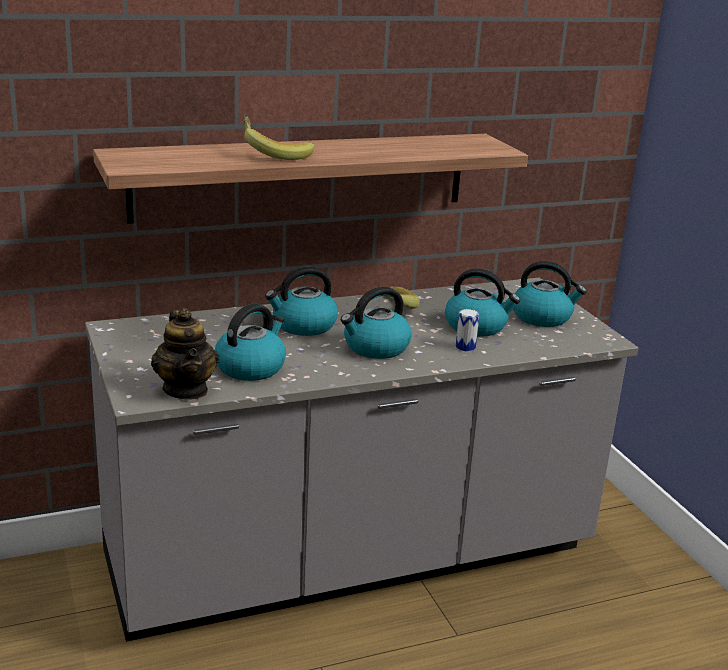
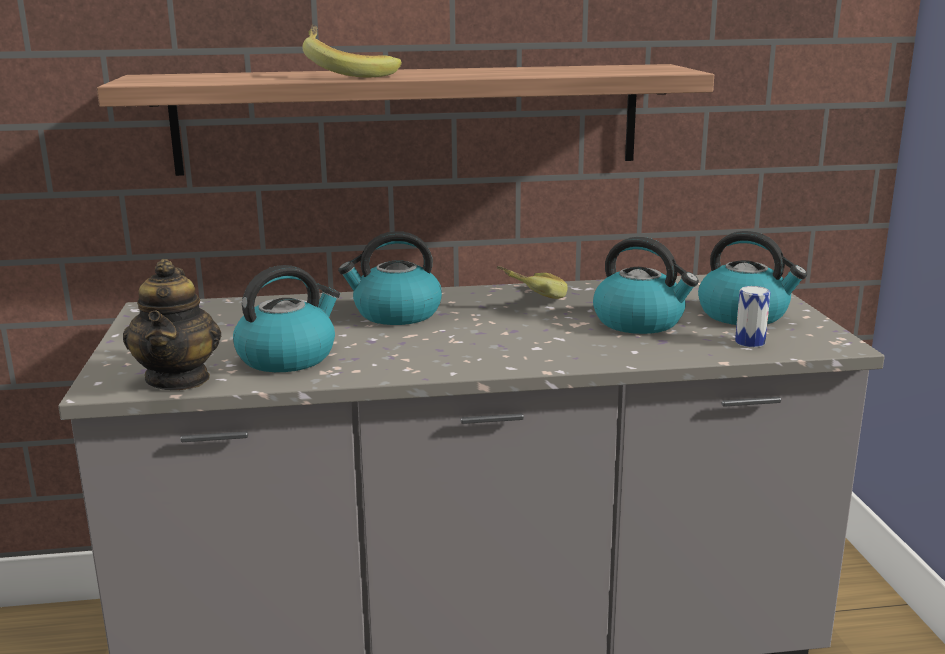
camera: 15 degrees right, 5 degrees down
kettle [341,287,412,359] -> none
can [456,309,479,351] -> can moved to [735,286,771,347]

